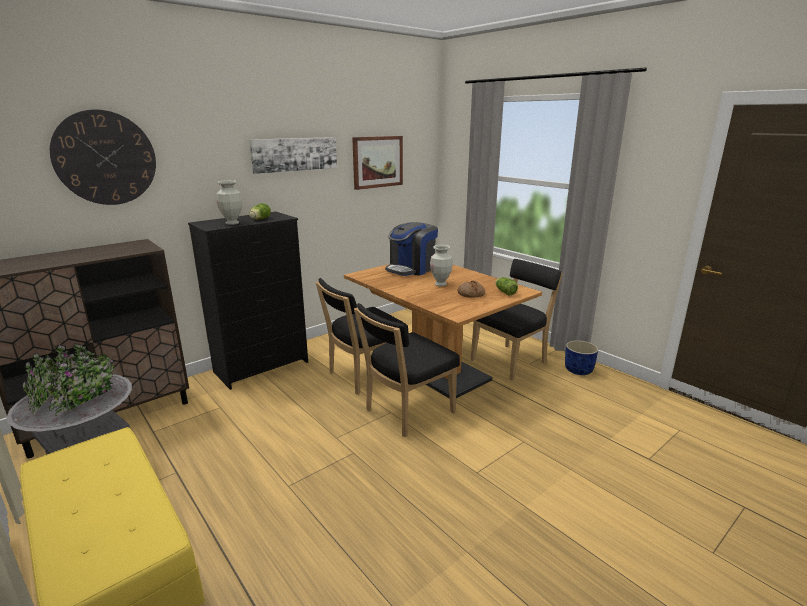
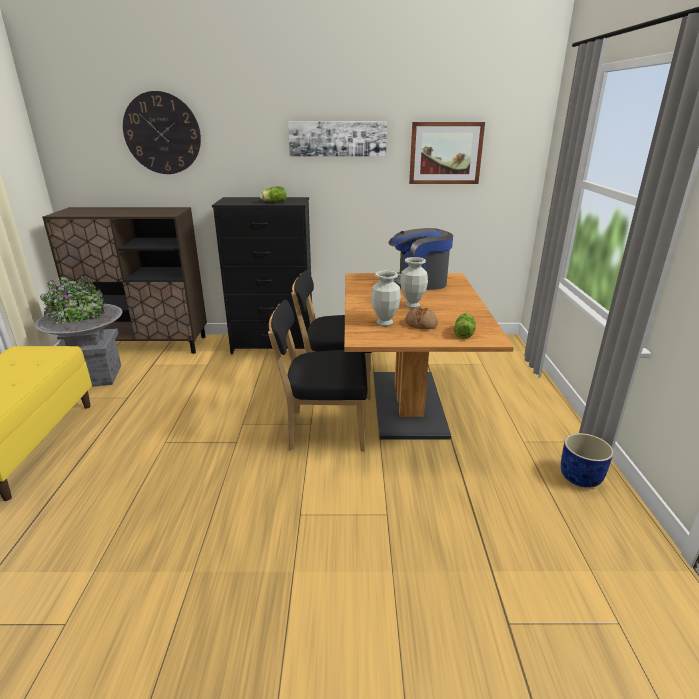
camera: 40 degrees right, 5 degrees up
vase [217,180,242,225] -> vase moved to [371,271,401,326]
black chair [471,259,563,381] -> none

